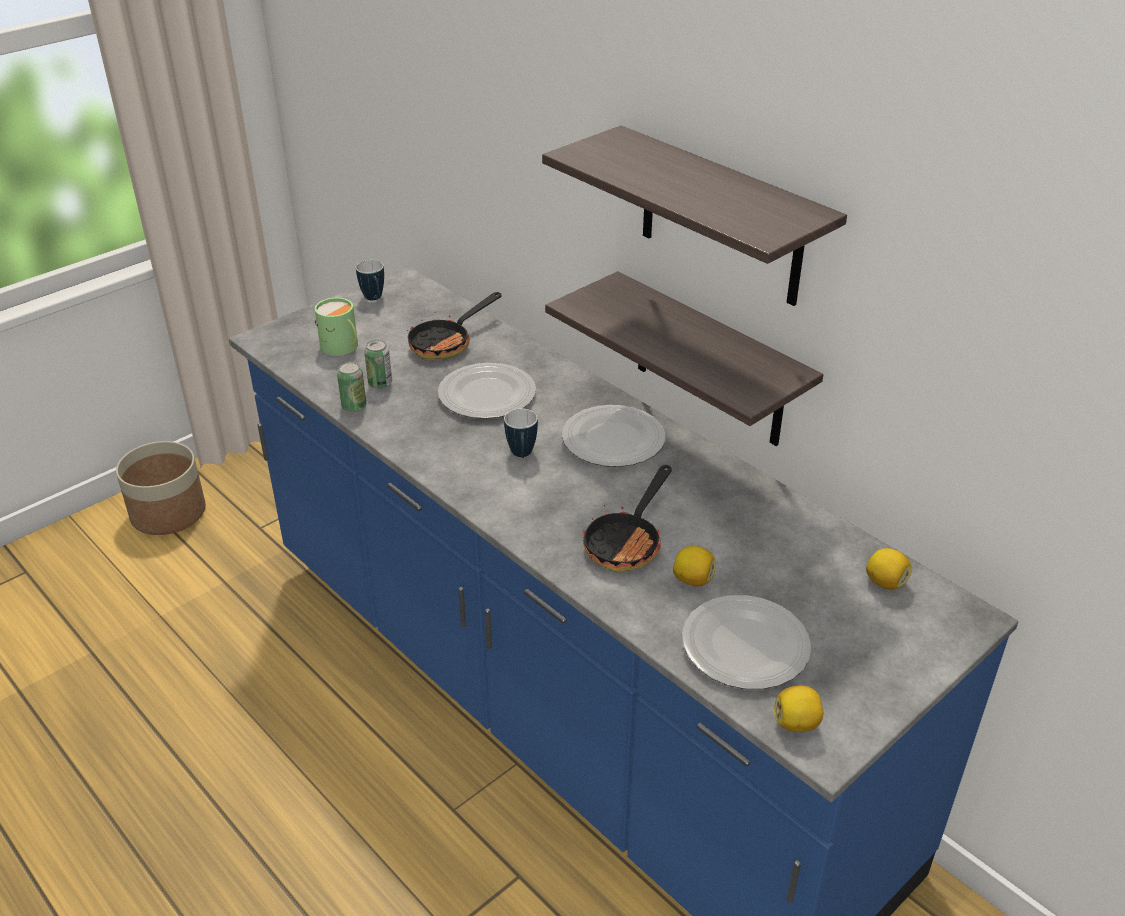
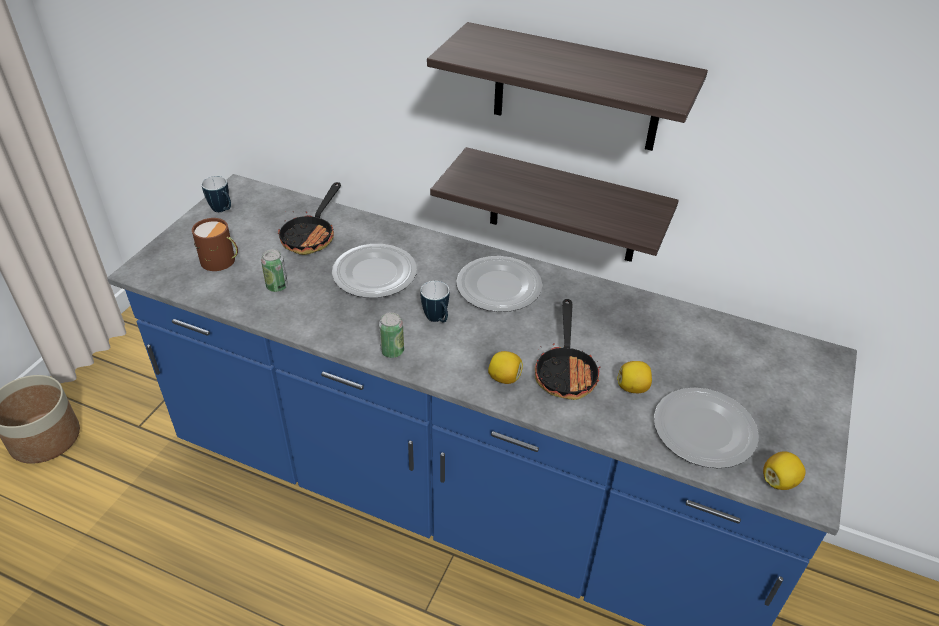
camera: 25 degrees left, 5 degrees up
green mug [315,298,358,356] -> brown mug [192,218,238,271]
can [337,362,366,412] -> can moved to [379,312,404,358]
lemon [866,548,912,590] -> lemon moved to [488,351,523,384]

